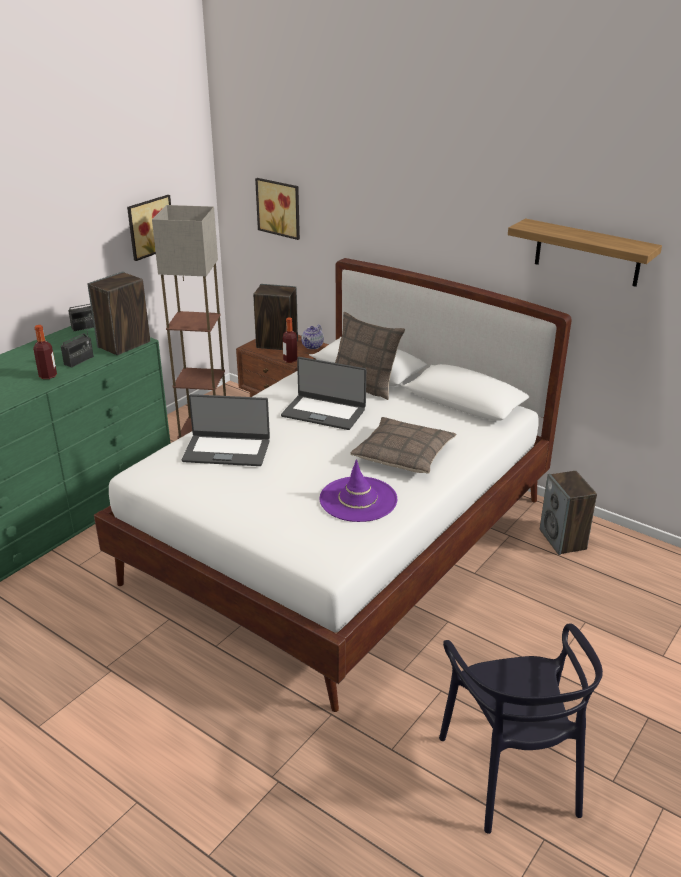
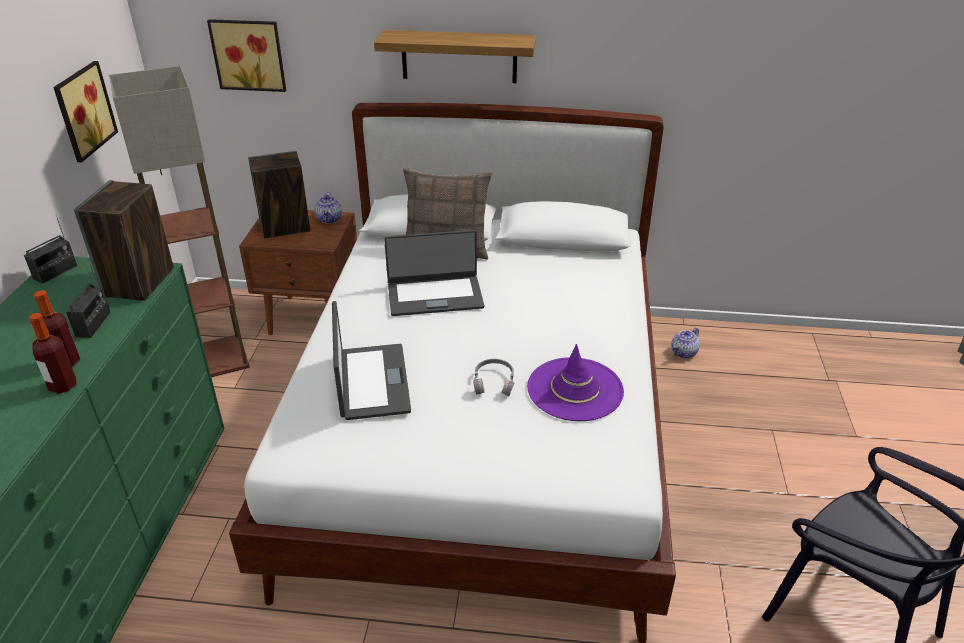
camera: 30 degrees left, 5 degrees up
laptop [182,394,270,466] -> laptop turned 75 degrees counterclockwise [332,301,411,420]
bottle [283,317,297,363] -> bottle moved to [29,313,77,394]
pillow [350,417,456,474] -> none
shelf [508,218,662,287] -> shelf moved to [374,30,536,83]
speaker [540,471,597,555] -> teapot [671,327,700,358]
none -> grey headphones [473,359,515,396]

